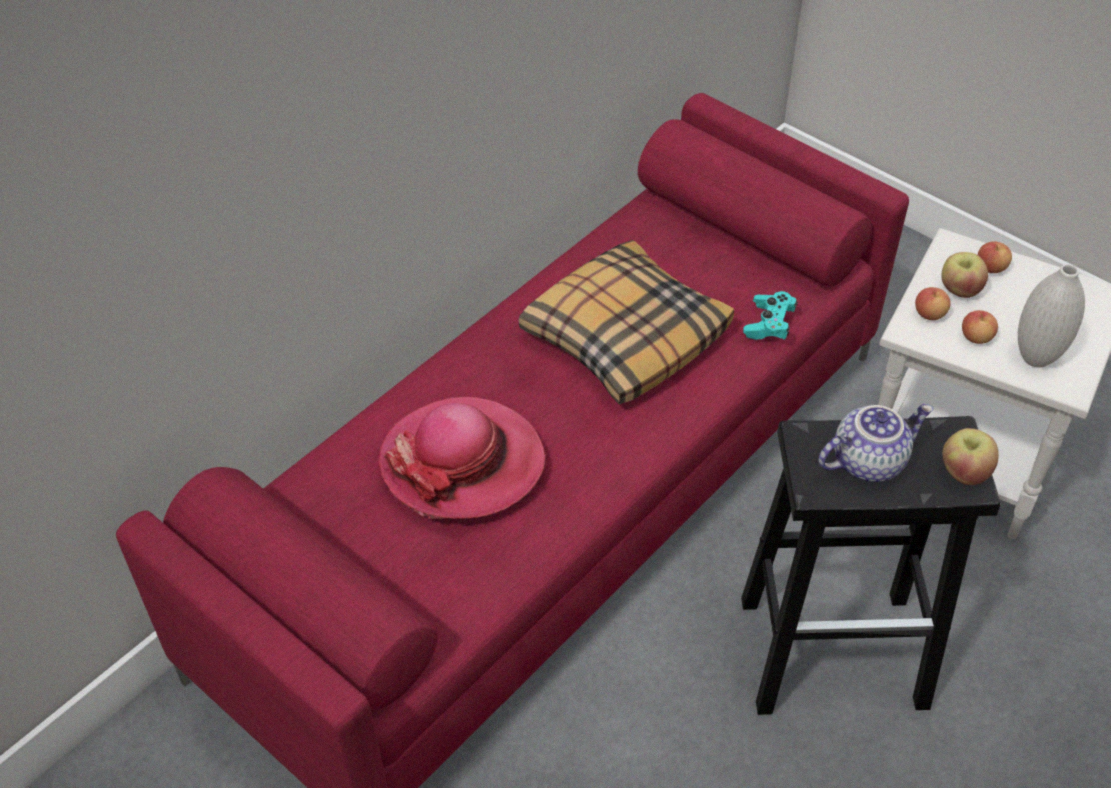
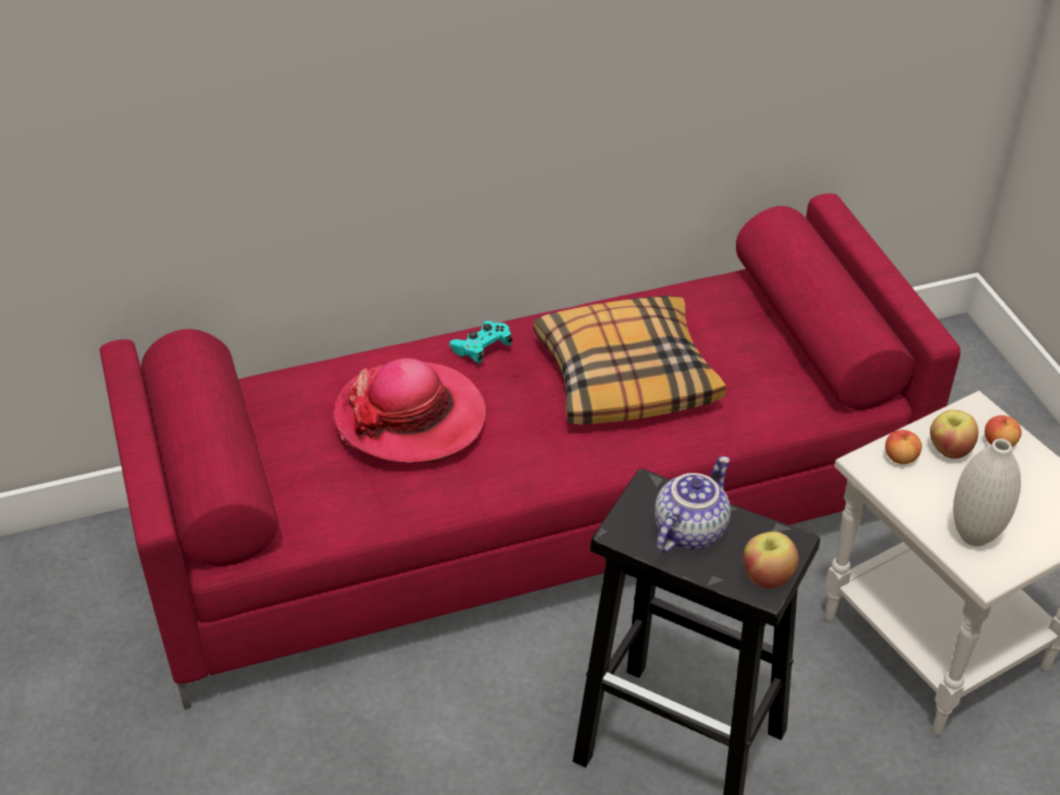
camera: 30 degrees right, 5 degrees down
turquoise game controller [743,291,798,340] -> turquoise game controller moved to [449,321,512,364]
teapot [818,404,934,482] -> teapot turned 60 degrees counterclockwise [654,456,731,553]
apple [962,310,998,344] -> none

